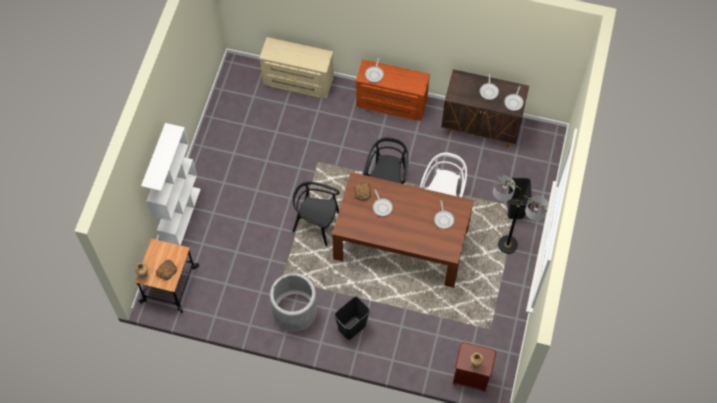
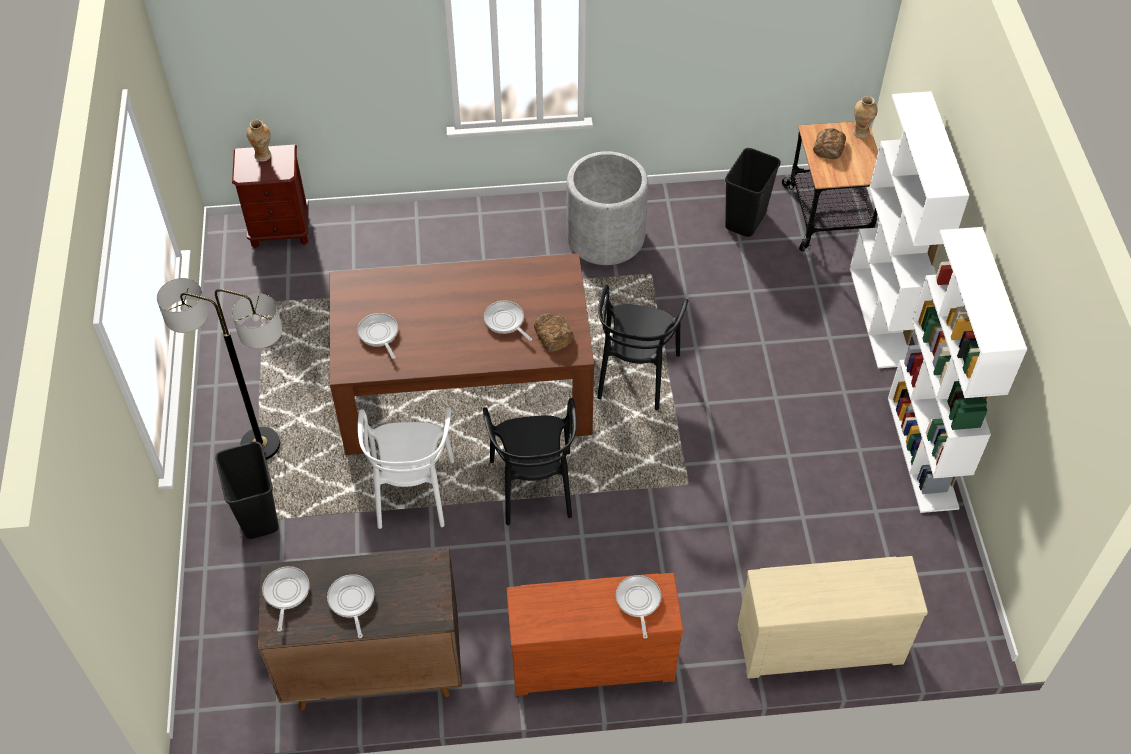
camera: 160 degrees right, 10 degrees down
black chair [292,182,340,246] -> black chair turned 105 degrees clockwise [597,284,689,410]
black trash can [334,296,370,340] -> black trash can moved to [725,148,781,237]
none -> white bookcase [888,227,1027,513]

